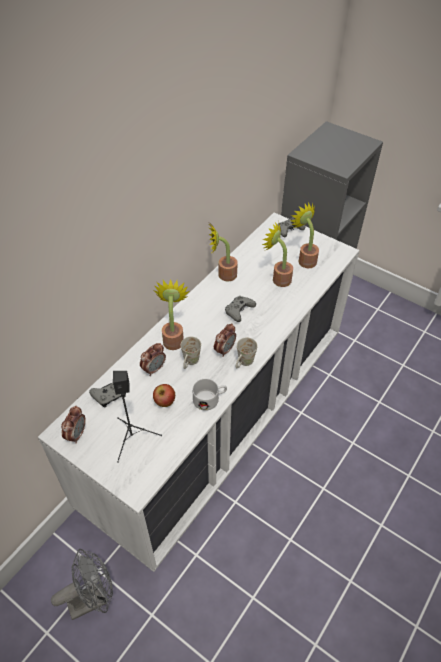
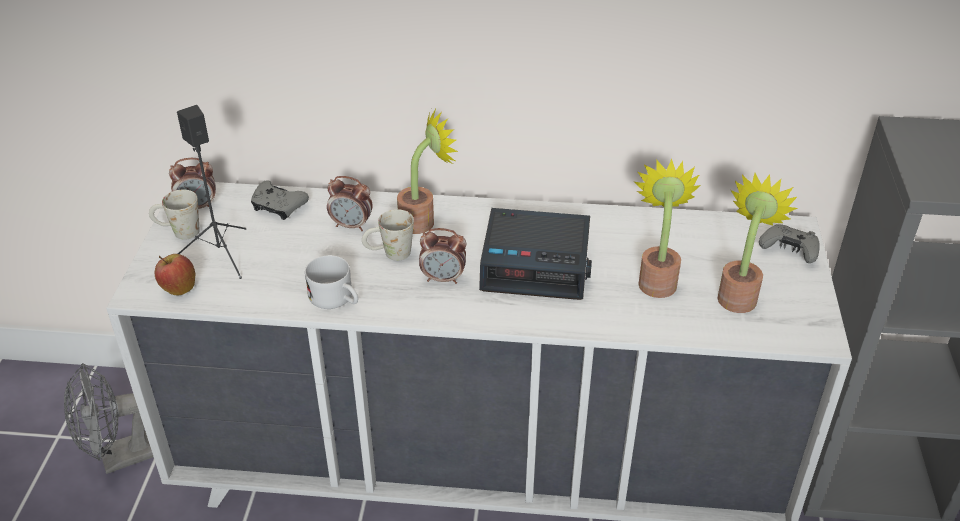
camera: 60 degrees right, 10 degrees down
grey fan [51,549,113,620] -> grey fan turned 120 degrees clockwise [64,363,153,474]
apple [153,384,175,407] -> apple moved to [155,254,195,295]
potted plant [209,225,238,281] -> none
grey game controller [225,296,256,322] -> alarm clock [479,208,592,300]
white mug [236,337,257,369] -> white mug moved to [149,190,200,240]

